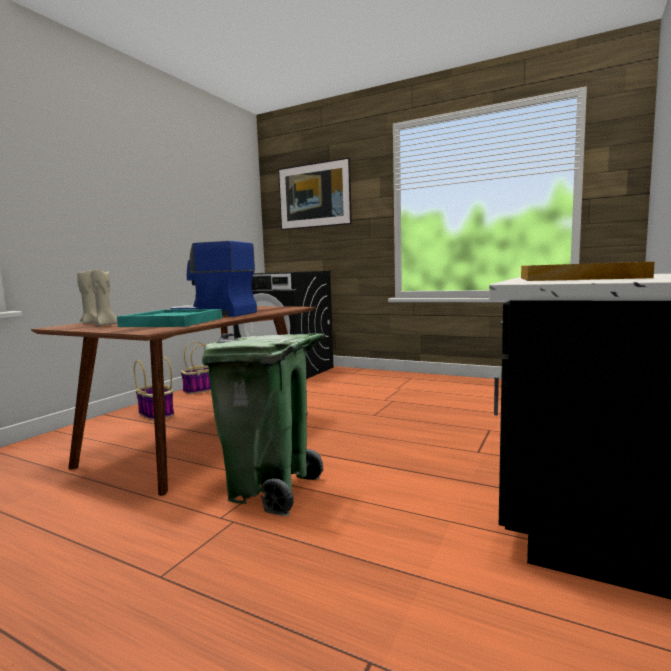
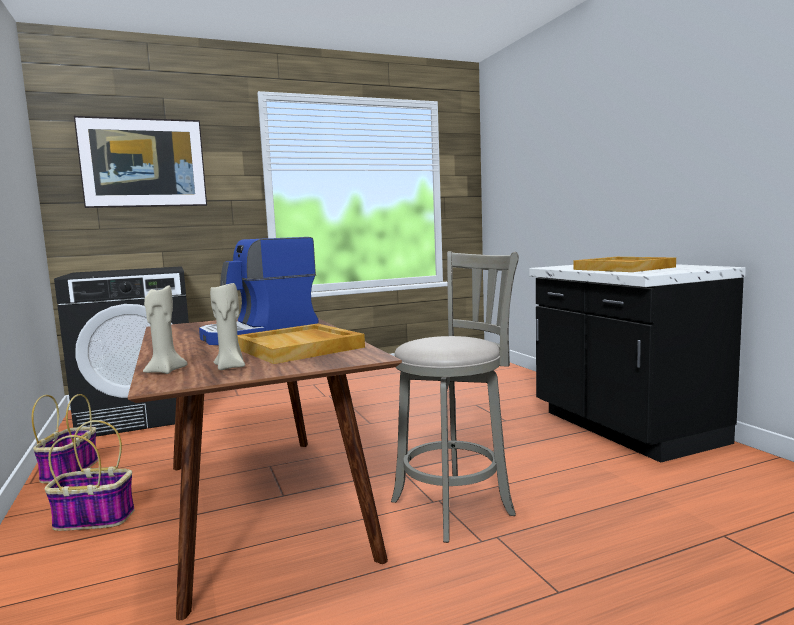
camera: 50 degrees left, 0 degrees up
turquoise tray [117,309,222,327] -> beige tray [238,324,365,364]
green trash can [202,333,325,516] -> grey stool [391,251,519,543]

